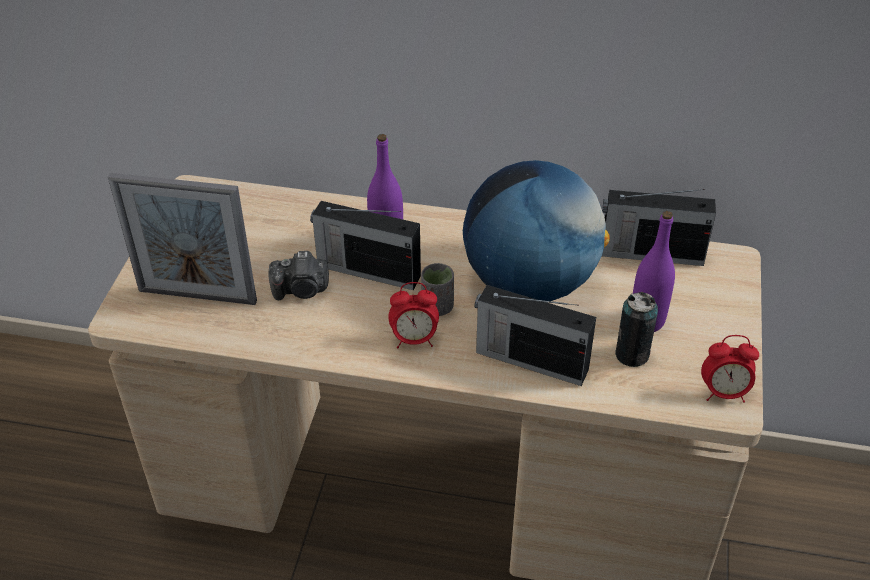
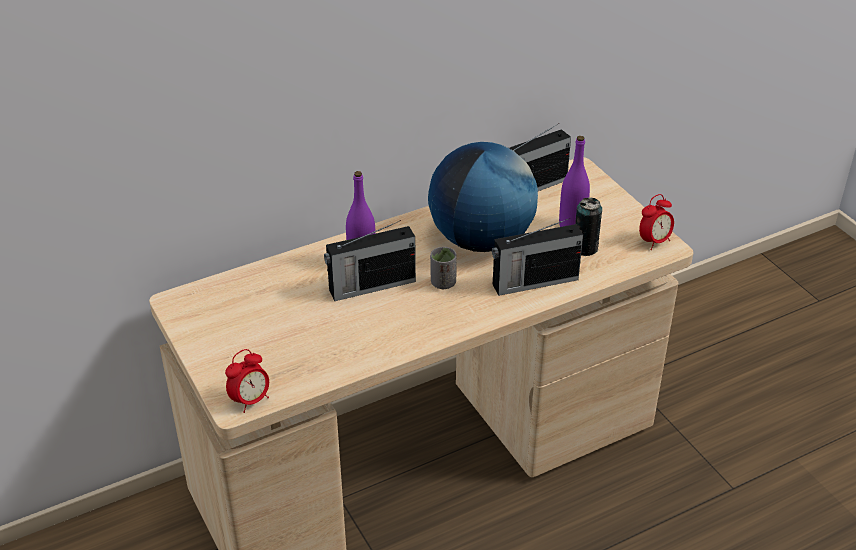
camera: 40 degrees left, 5 degrees down
picture frame [108,173,257,305] -> none
camera [268,251,329,300] -> none
alarm clock [388,282,439,348] -> alarm clock moved to [225,349,269,413]

